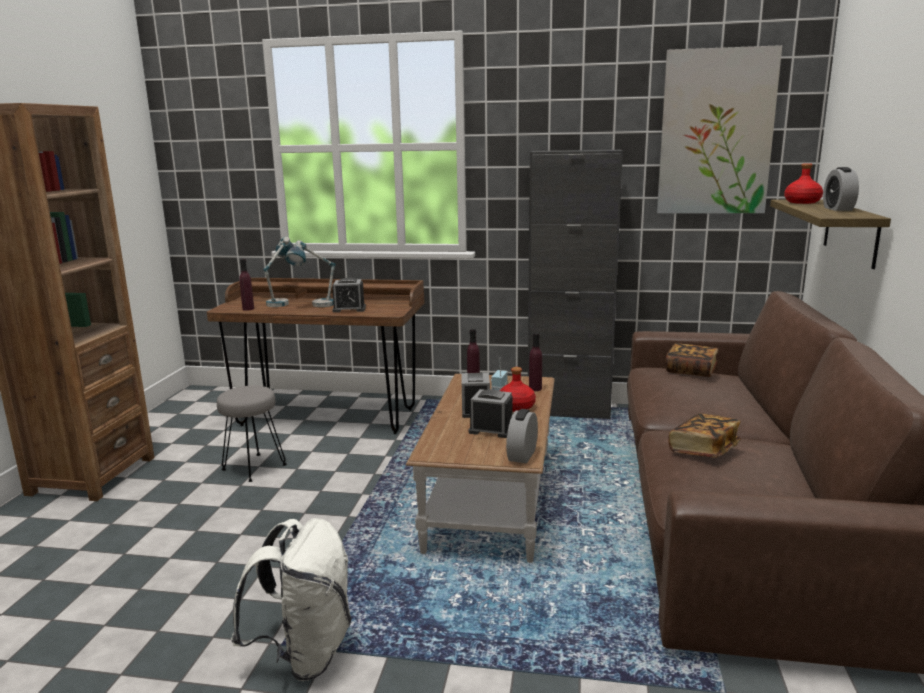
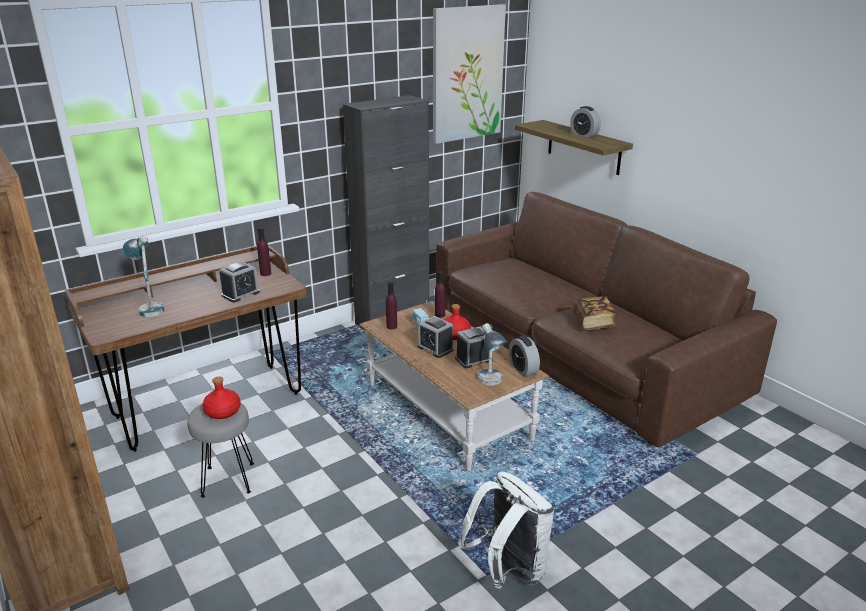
camera: 45 degrees left, 10 degrees up
purple bottle [239,259,254,311] -> purple bottle moved to [257,227,271,276]
table lamp [285,240,336,307] -> table lamp moved to [478,323,507,386]
book [666,343,719,377] -> none
red bottle [784,163,823,204] -> red bottle moved to [202,376,241,419]

